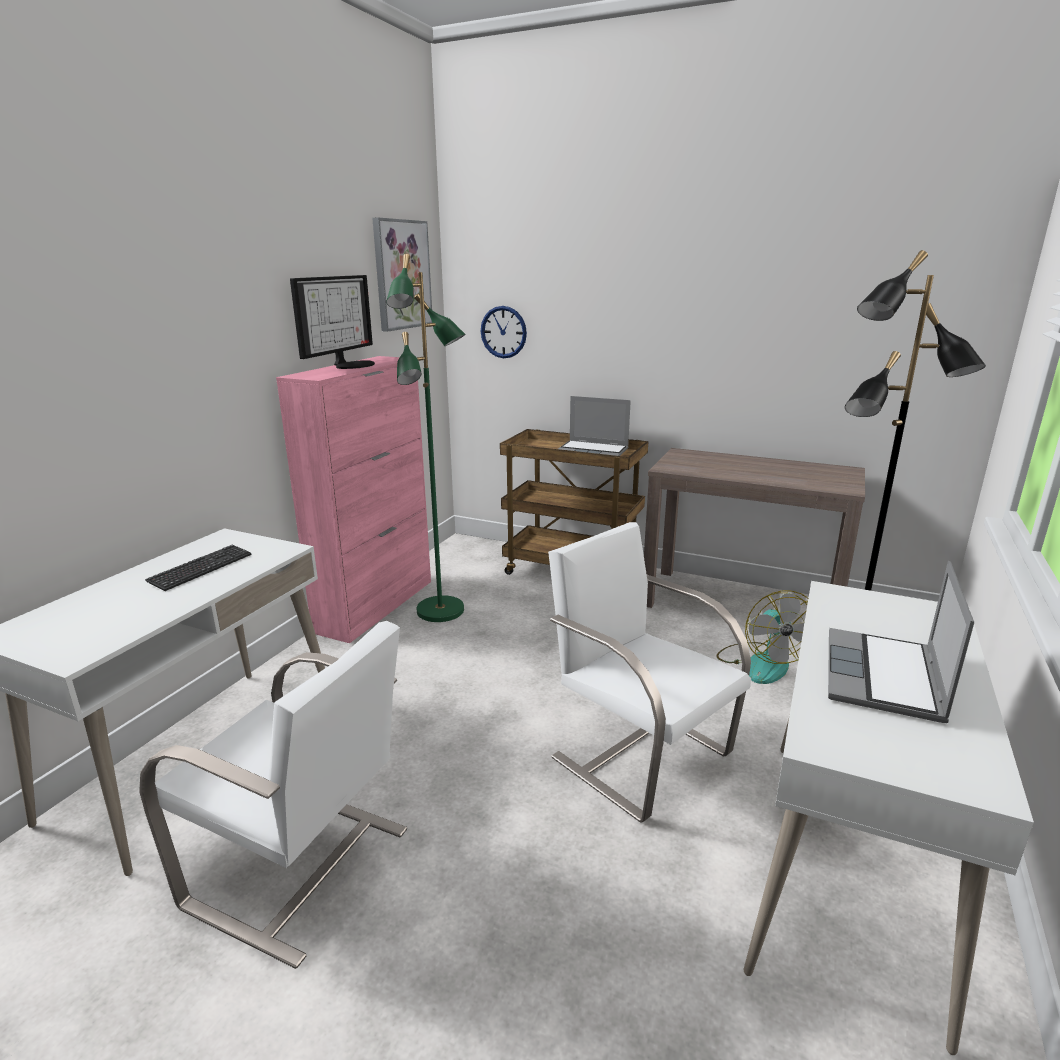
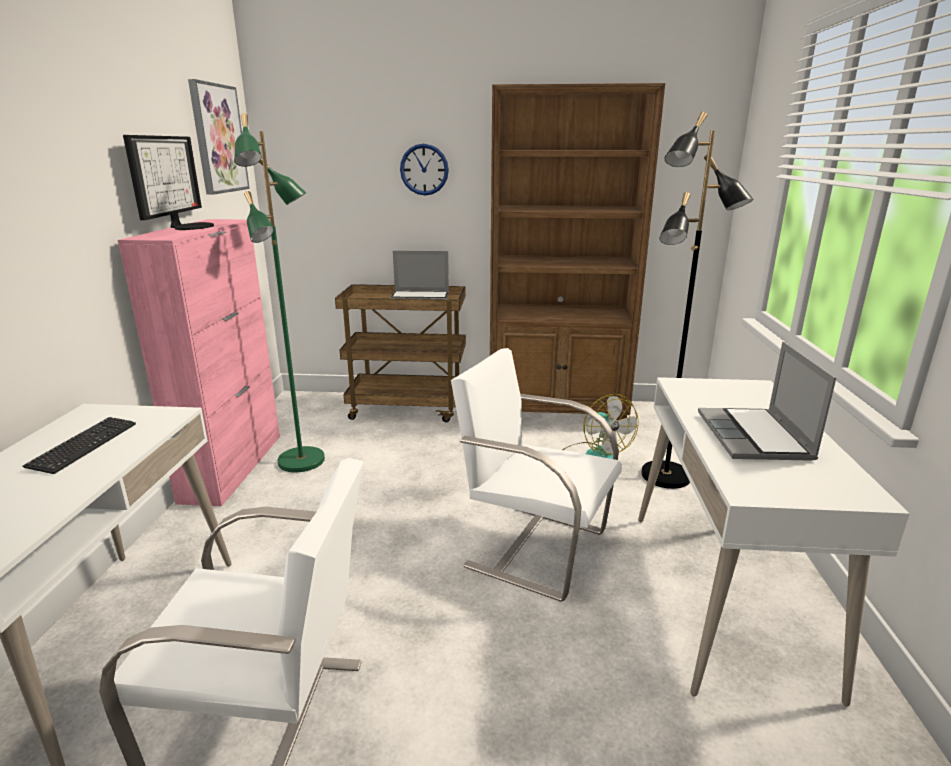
camera: 20 degrees left, 0 degrees up
wall clock [480,306,527,358] -> wall clock moved to [400,144,449,195]
brown console table [644,448,865,608] -> brown bookcase [490,83,665,420]

